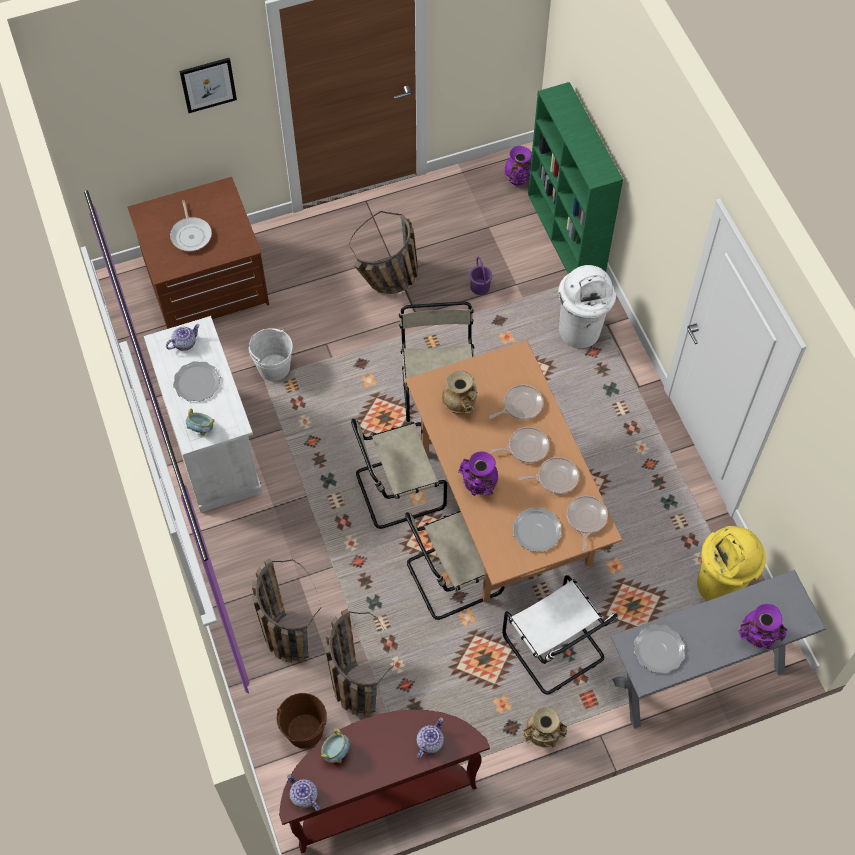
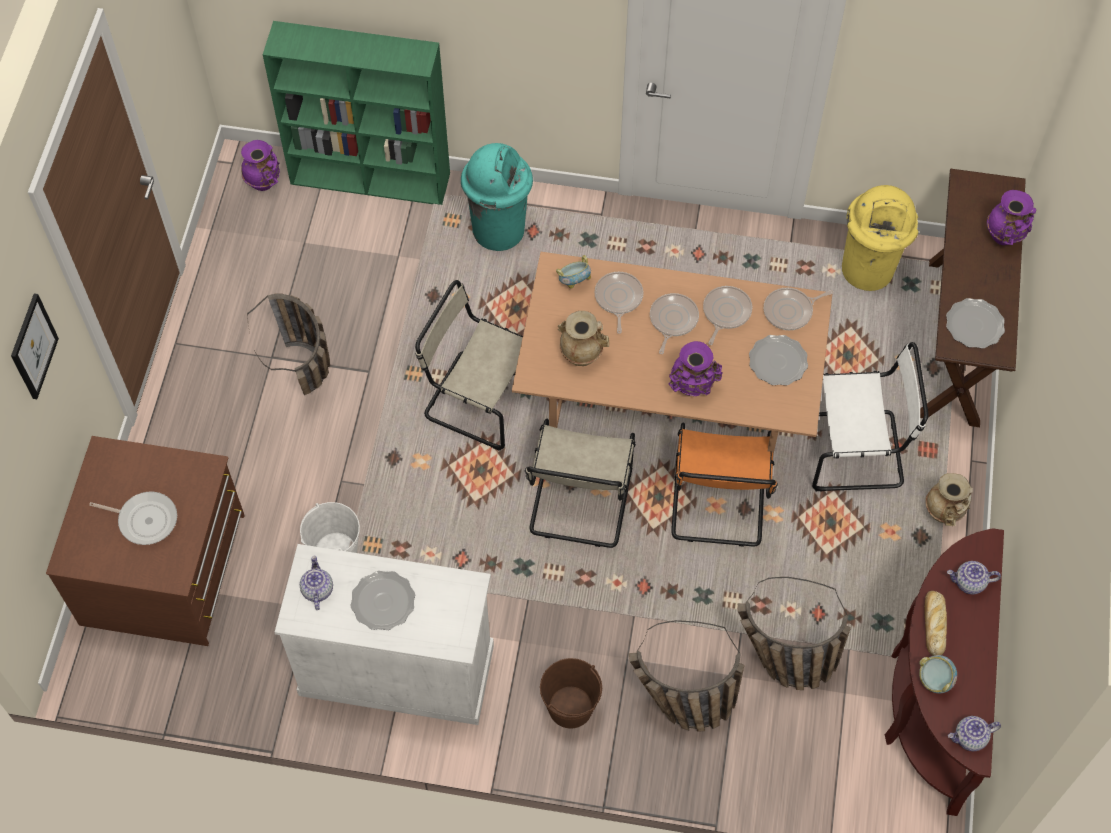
camera: 60 degrees left, 0 degrees up
bowl [186,409,215,436] -> bowl moved to [556,255,591,289]
brown bucket [277,693,327,749] -> brown bucket moved to [540,658,602,729]
beige chair [405,511,505,620] -> orange chair [671,423,778,547]
teapot [417,718,444,759] -> teapot turned 60 degrees counterclockwise [947,561,1001,594]
purple bucket [469,257,492,295] -> none
white trash can [558,265,616,348] -> turquoise trash can [461,143,533,251]
frying pan [567,496,608,552] -> frying pan turned 60 degrees counterclockwise [764,288,834,330]
grey console table [611,570,826,729] -> brown console table [920,168,1026,427]
none -> bread [925,591,947,656]

